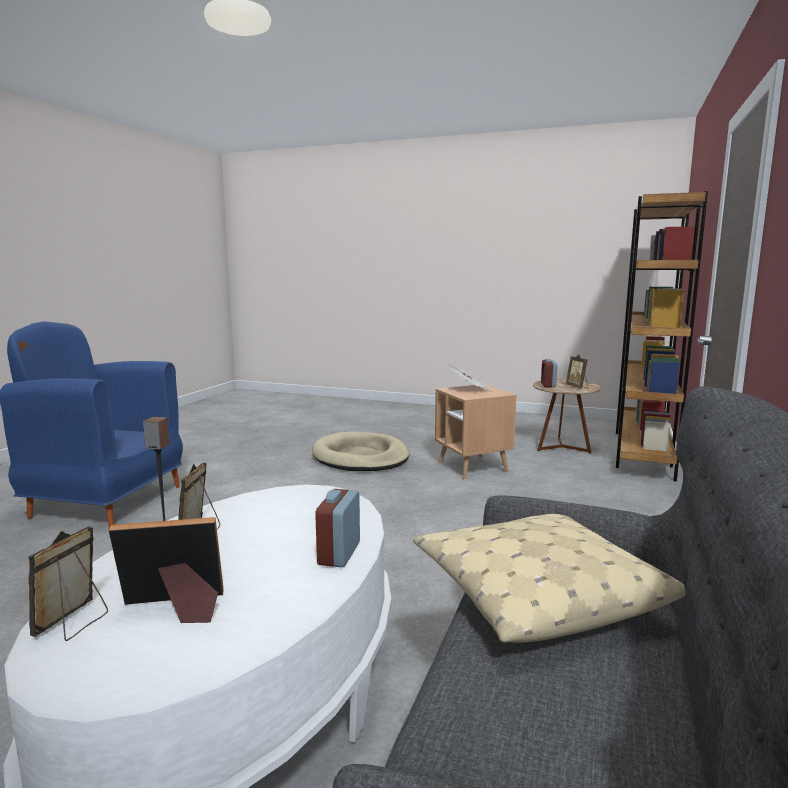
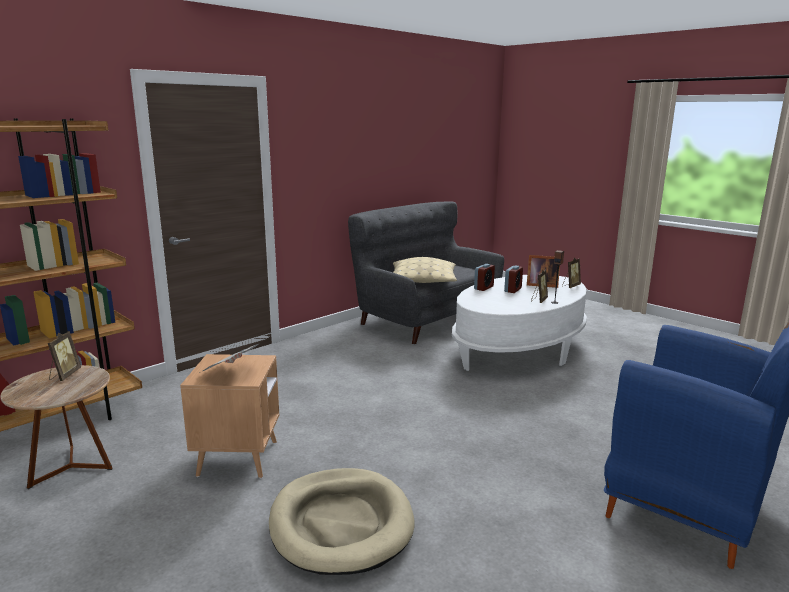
camera: 155 degrees left, 5 degrees up
alarm clock [541,359,558,388] -> alarm clock moved to [504,265,523,293]

